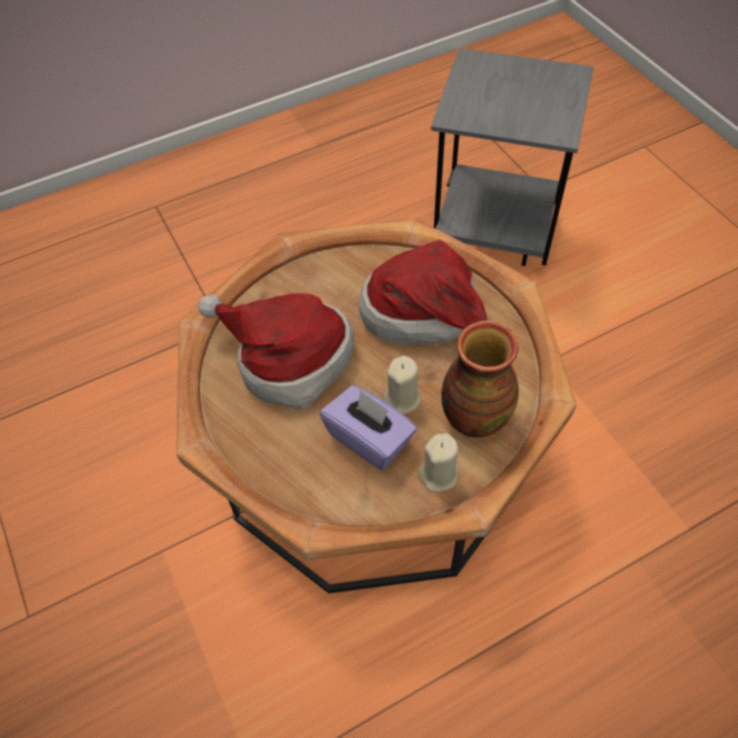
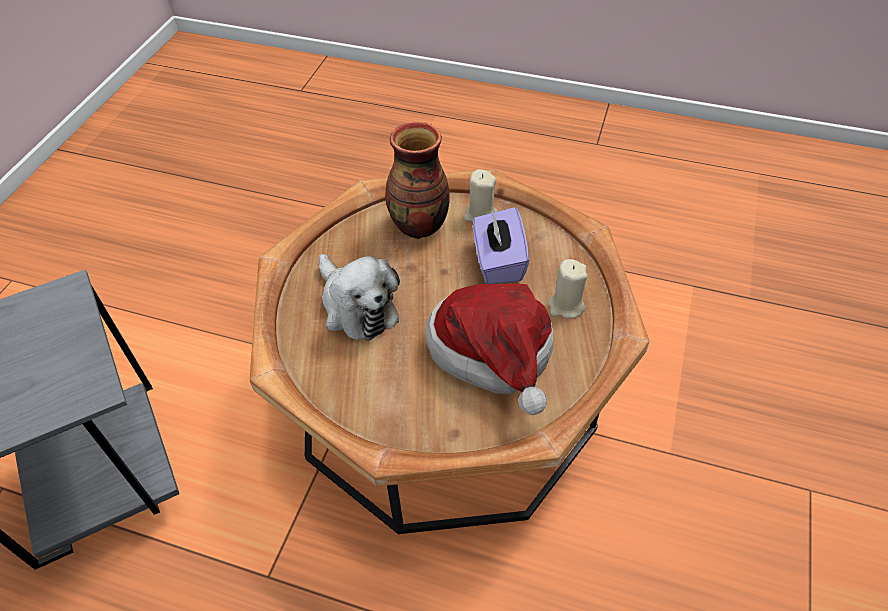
camera: 135 degrees left, 5 degrees down
hat [359,240,499,344] -> plush toy [319,254,400,341]
beige candle [383,356,420,414] -> beige candle moved to [548,259,588,319]

